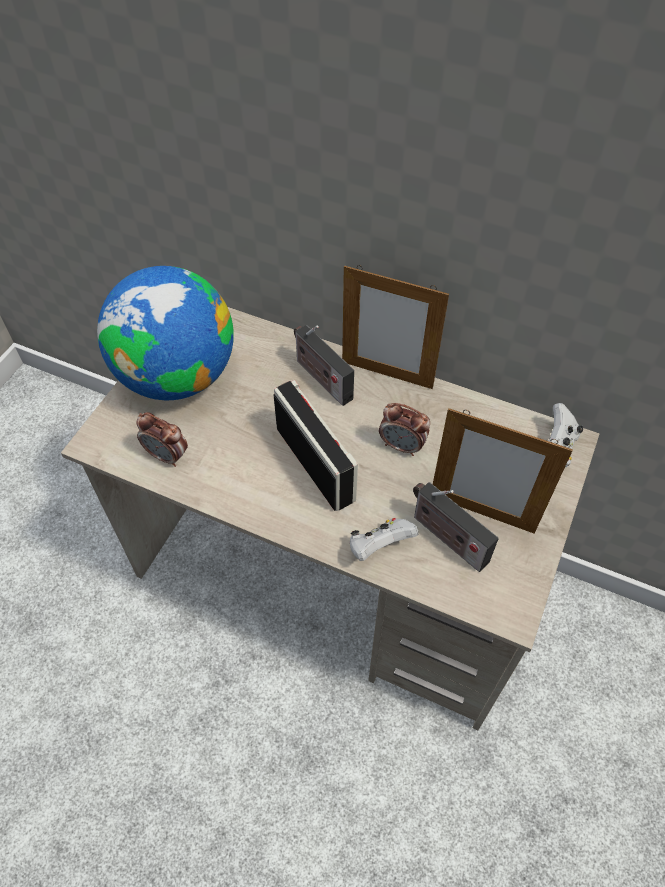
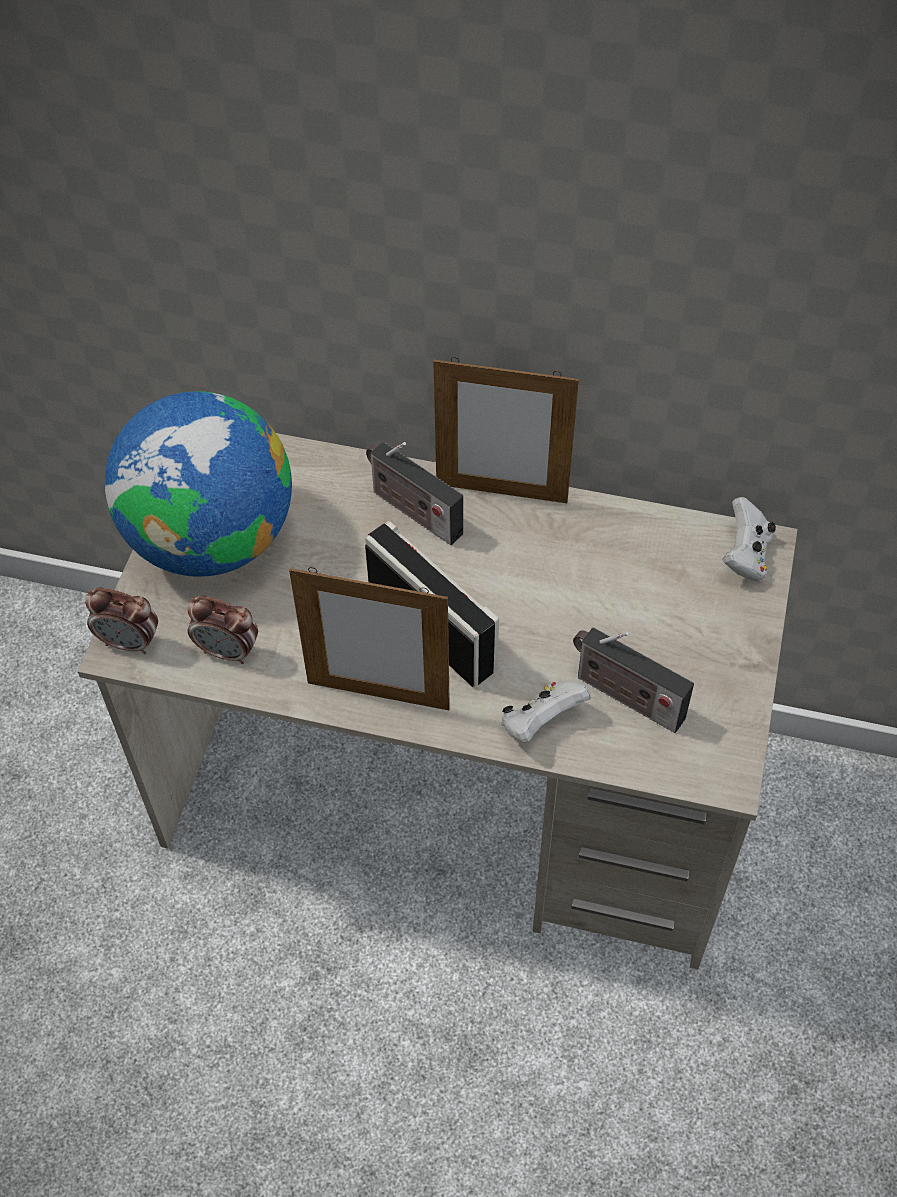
camera: 10 degrees left, 0 degrees up
alarm clock [379,403,430,456] -> alarm clock moved to [85,587,158,654]
picture frame [433,408,573,534] -> picture frame moved to [289,567,450,710]

